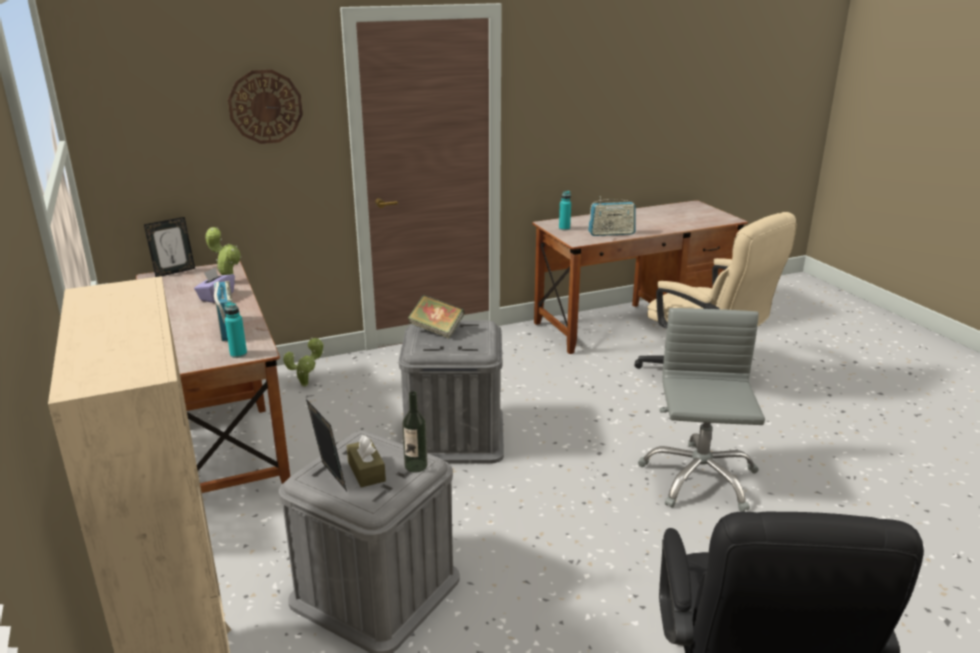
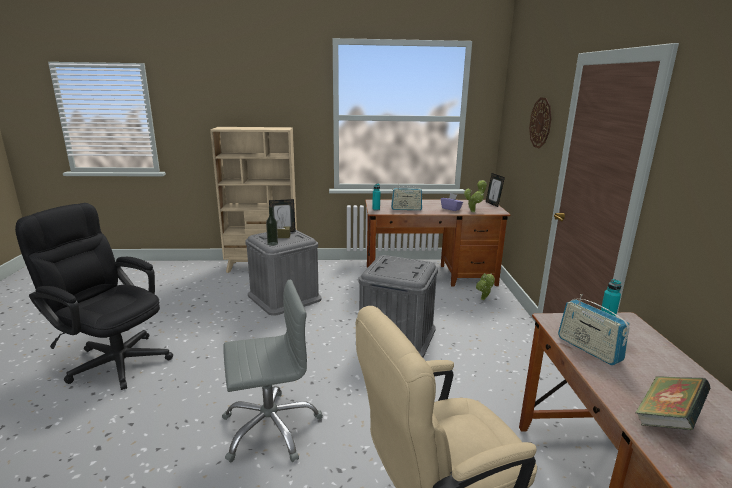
camera: 110 degrees right, 5 degrees down
book [408,295,465,339] -> book moved to [636,376,711,430]
radio [588,197,636,236] -> radio turned 45 degrees counterclockwise [558,294,630,365]
grey office chair [638,308,765,512] -> grey office chair turned 45 degrees counterclockwise [222,279,323,462]

